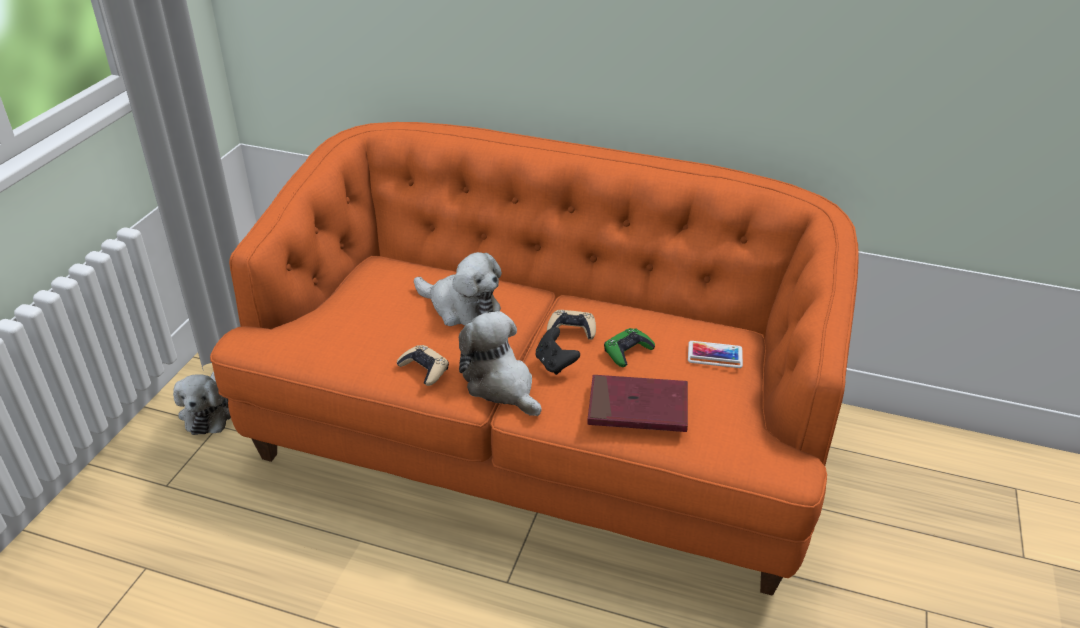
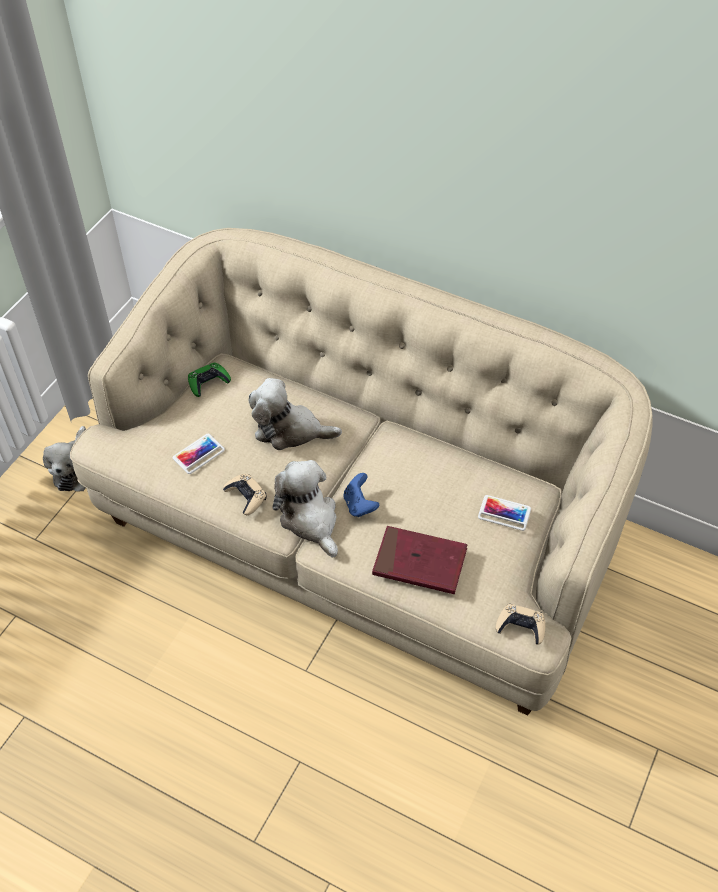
camera: 10 degrees right, 15 degrees up
orange sofa [210,122,859,596] -> beige sofa [70,228,653,716]
plush toy [414,252,502,326] -> plush toy turned 150 degrees clockwise [248,378,342,450]
black game controller [536,327,580,375] -> blue game controller [344,473,379,517]
beige game controller [547,310,596,340] -> beige game controller moved to [496,604,545,645]
green game controller [604,328,655,367] -> green game controller moved to [188,363,231,397]
none -> phone [173,434,225,474]

